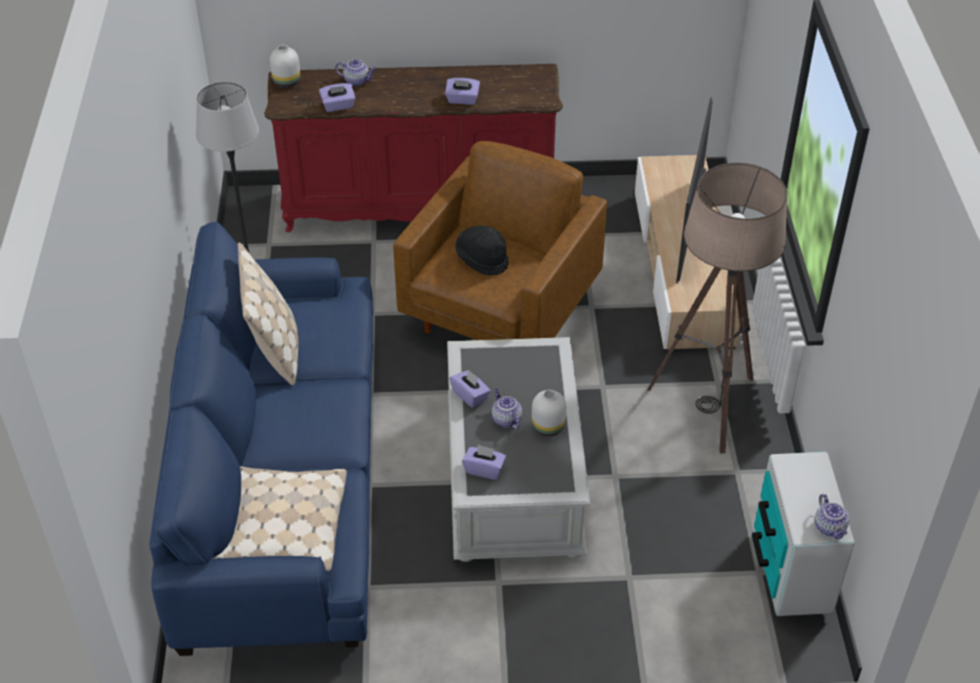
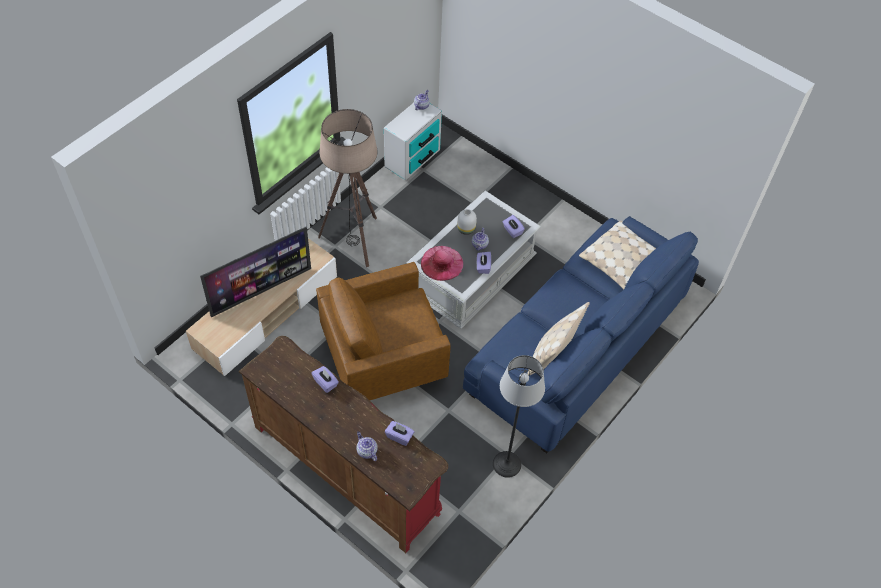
camera: 140 degrees left, 10 degrees up
white vase [270,45,301,88] -> none
black hat [455,226,509,275] -> none
none -> pink hat [421,246,463,281]

